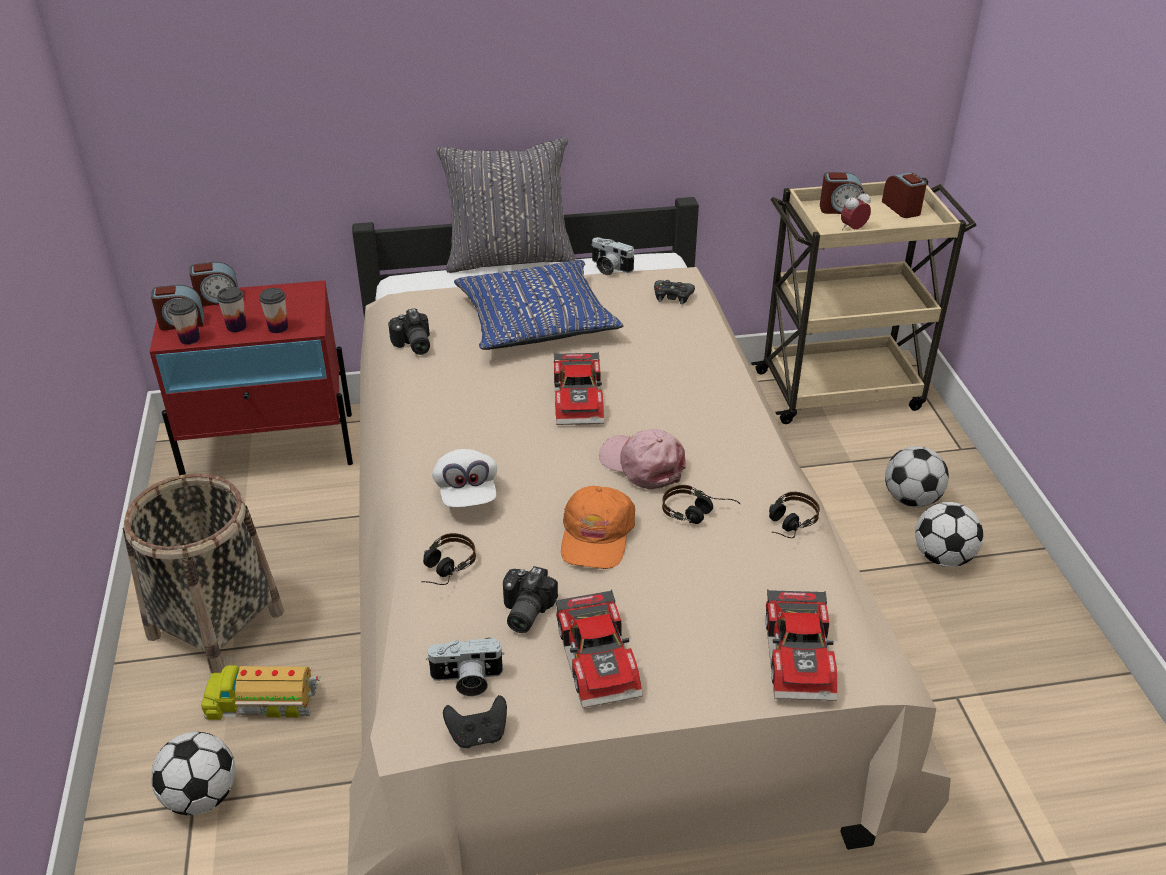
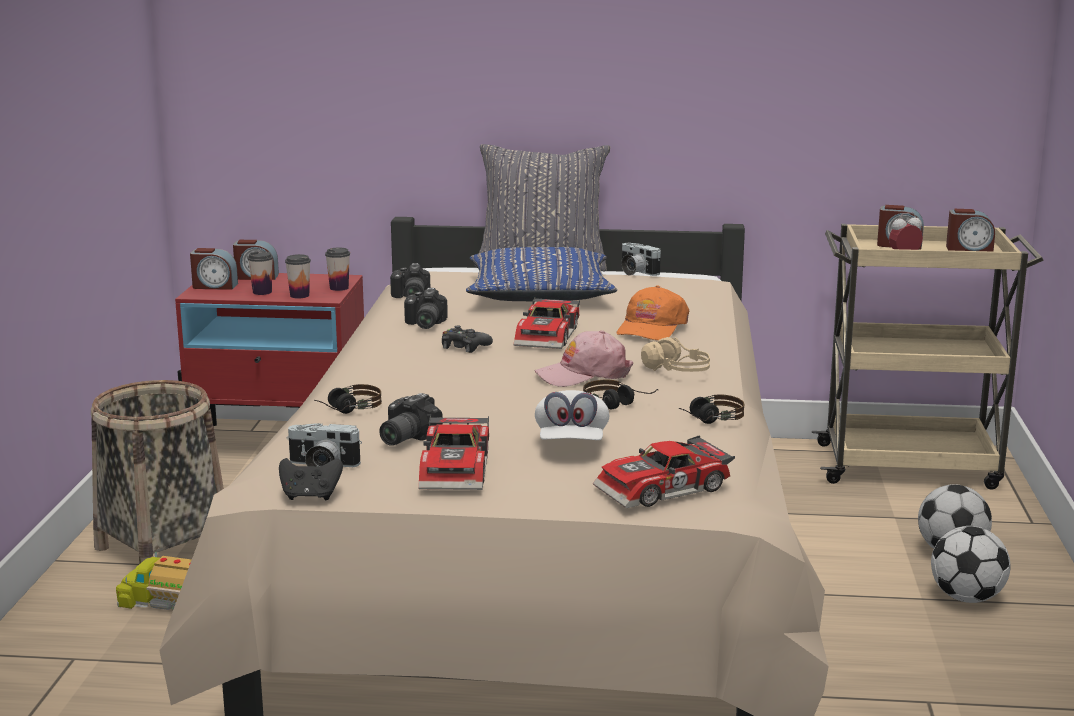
camera: 15 degrees right, 20 degrees down
football [151,732,235,815] -> none
cup [168,298,200,345] -> cup moved to [325,248,350,291]
white cap [432,449,497,507] -> white cap moved to [535,390,609,440]
orange cap [561,486,635,569] -> orange cap moved to [616,285,689,340]
pink cap [599,429,686,490] -> pink cap turned 75 degrees counterclockwise [535,330,633,387]
black game controller [654,280,695,304] -> black game controller moved to [442,326,493,353]
toy car [766,589,837,701] -> toy car turned 45 degrees clockwise [593,435,735,508]
alarm clock [882,172,927,218] -> alarm clock turned 105 degrees clockwise [946,209,995,251]
none -> camera [404,288,448,329]
none -> beige headphones [641,337,710,372]

